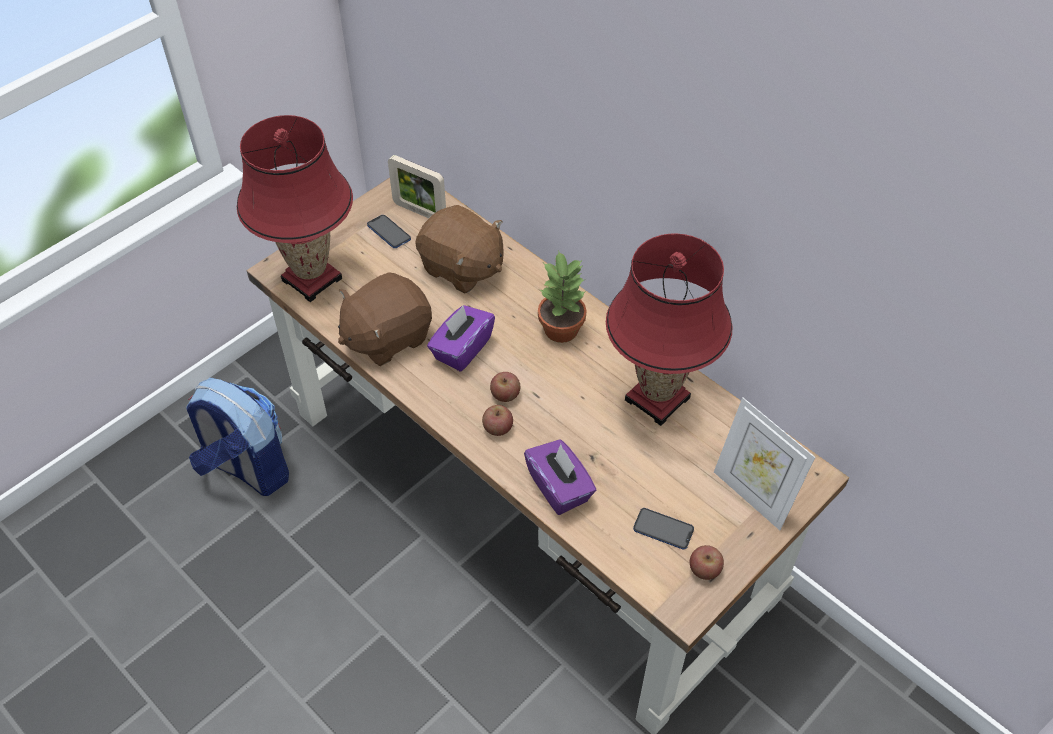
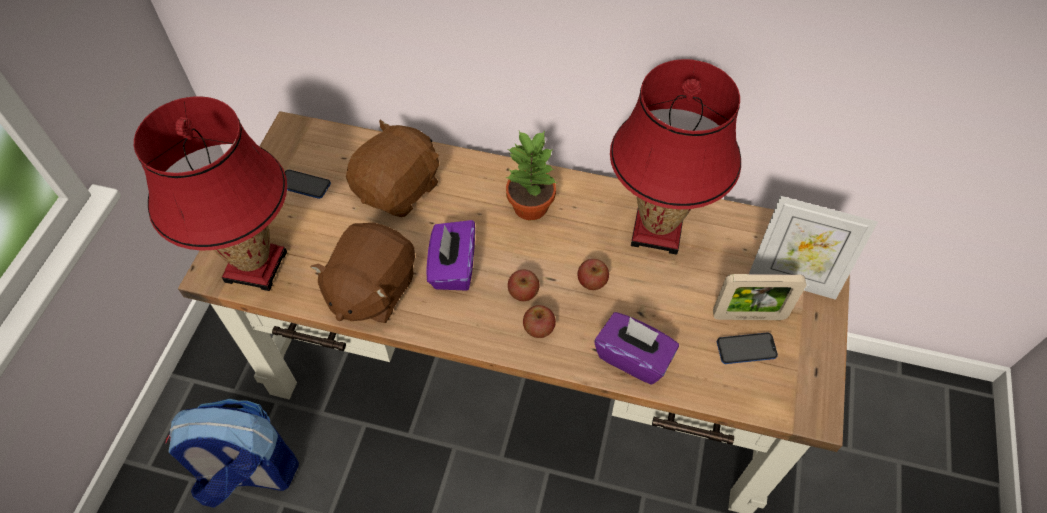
camera: 30 degrees left, 5 degrees up
picture frame [388,155,446,218] -> picture frame moved to [713,274,806,320]
brown plush toy [415,205,503,294] -> brown plush toy turned 60 degrees counterclockwise [346,120,439,217]
apple [690,545,724,580] -> apple moved to [577,259,609,290]

